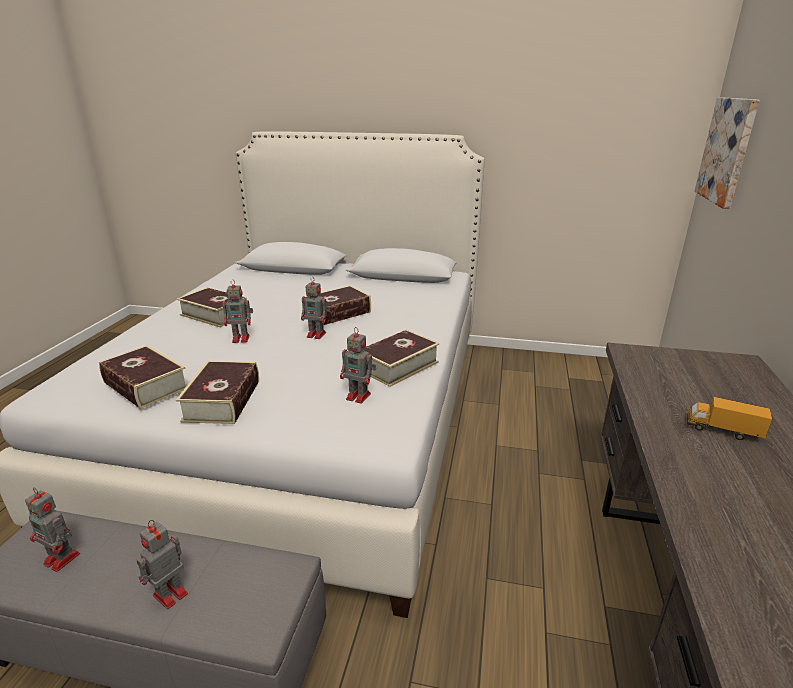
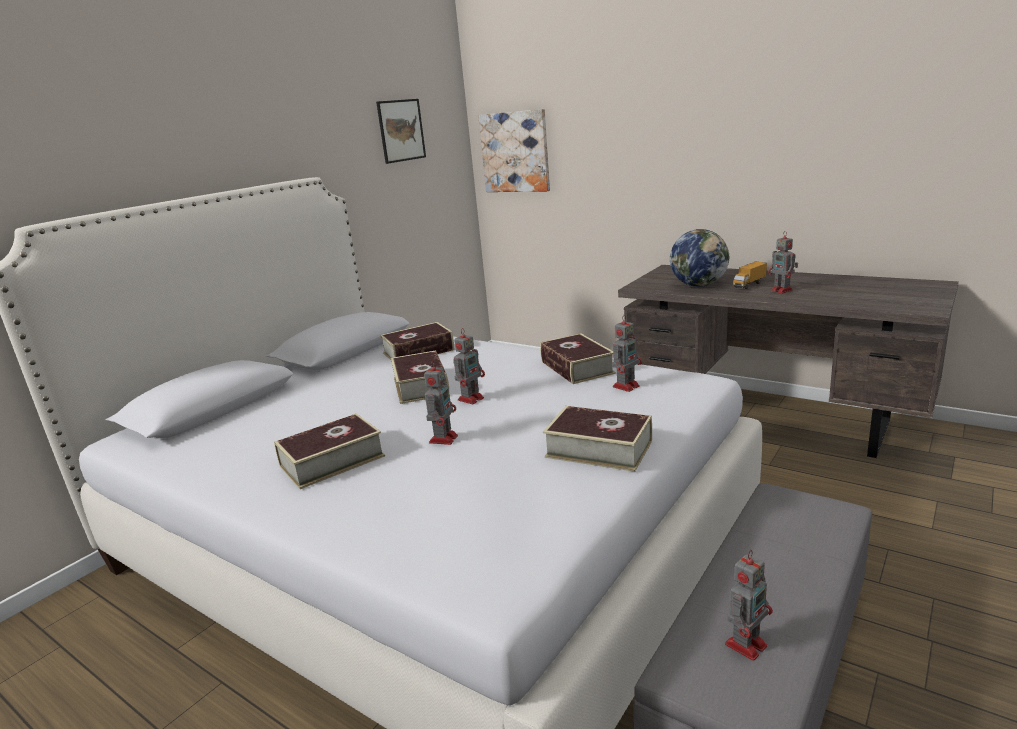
camera: 65 degrees left, 5 degrees down
book [99,345,187,409] -> book moved to [380,322,455,360]
toy robot [137,520,188,609] -> toy robot moved to [768,231,798,294]
none -> picture [376,99,426,164]
none -> globe [670,229,729,287]

